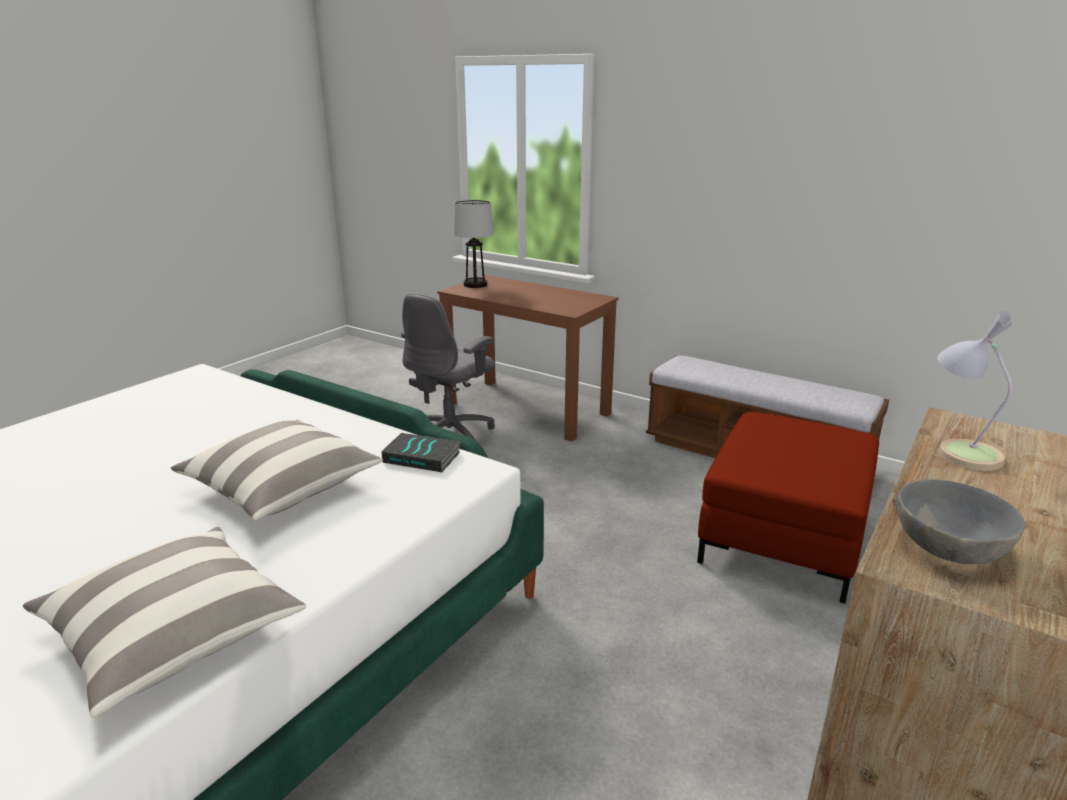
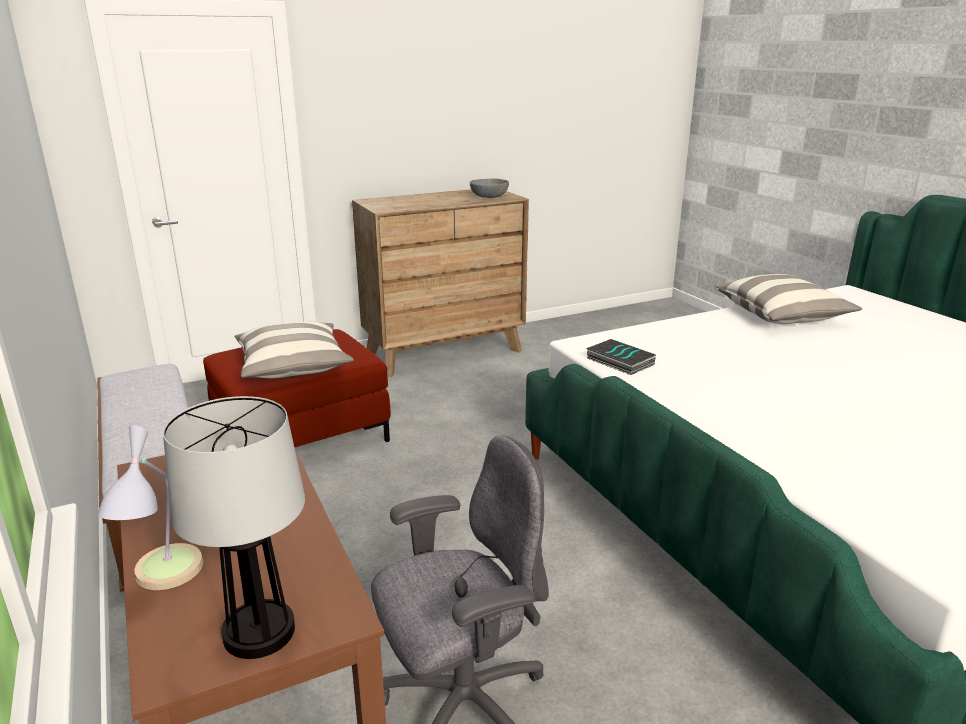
camera: 150 degrees left, 0 degrees up
pillow [171,420,383,521] -> pillow moved to [234,322,354,378]
table lamp [937,310,1012,471] -> table lamp moved to [97,425,203,590]

